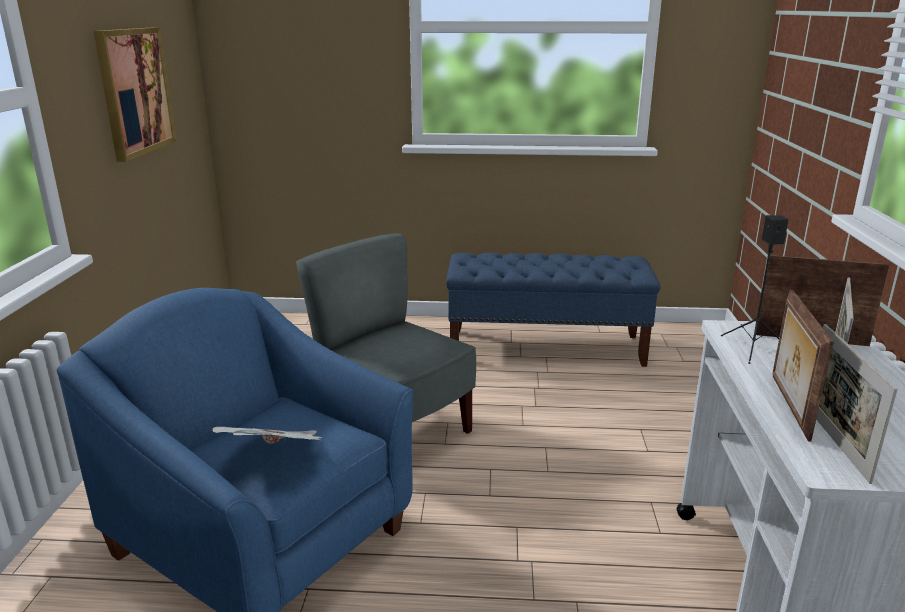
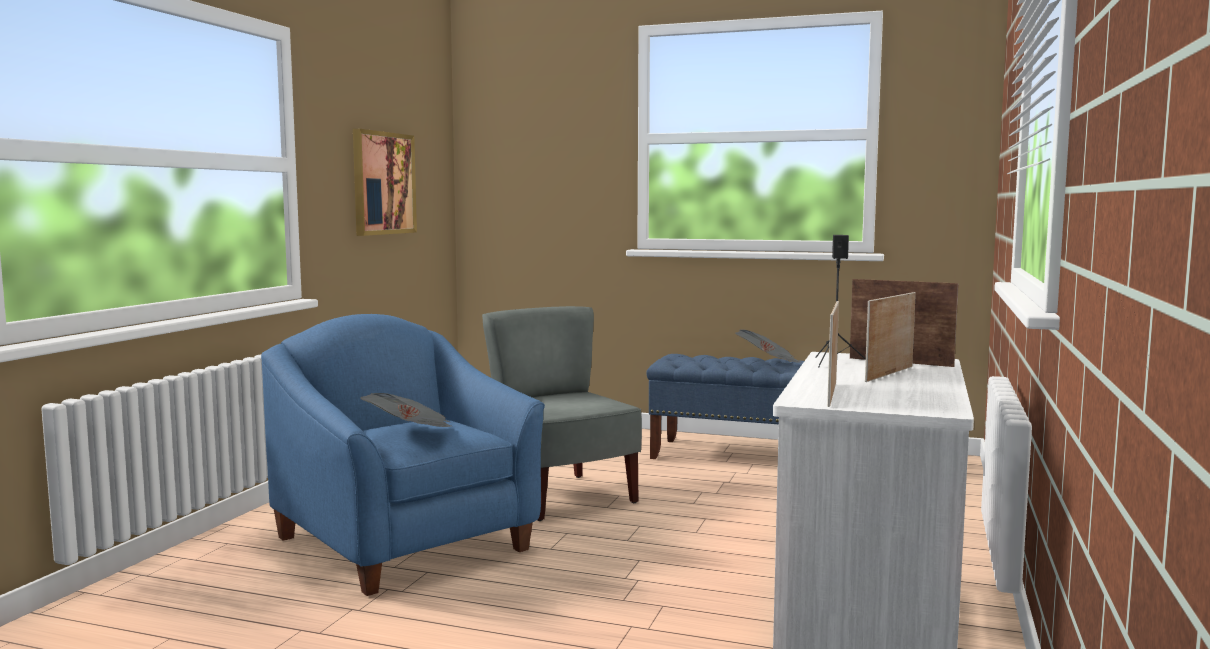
camera: 15 degrees right, 15 degrees down
picture frame [772,289,834,442] -> none
none -> newspaper [735,329,801,363]

